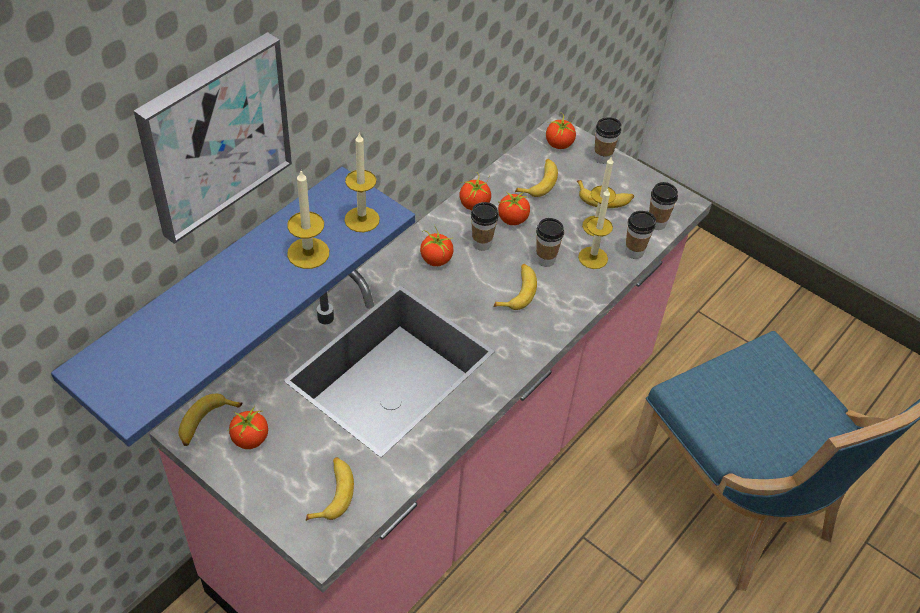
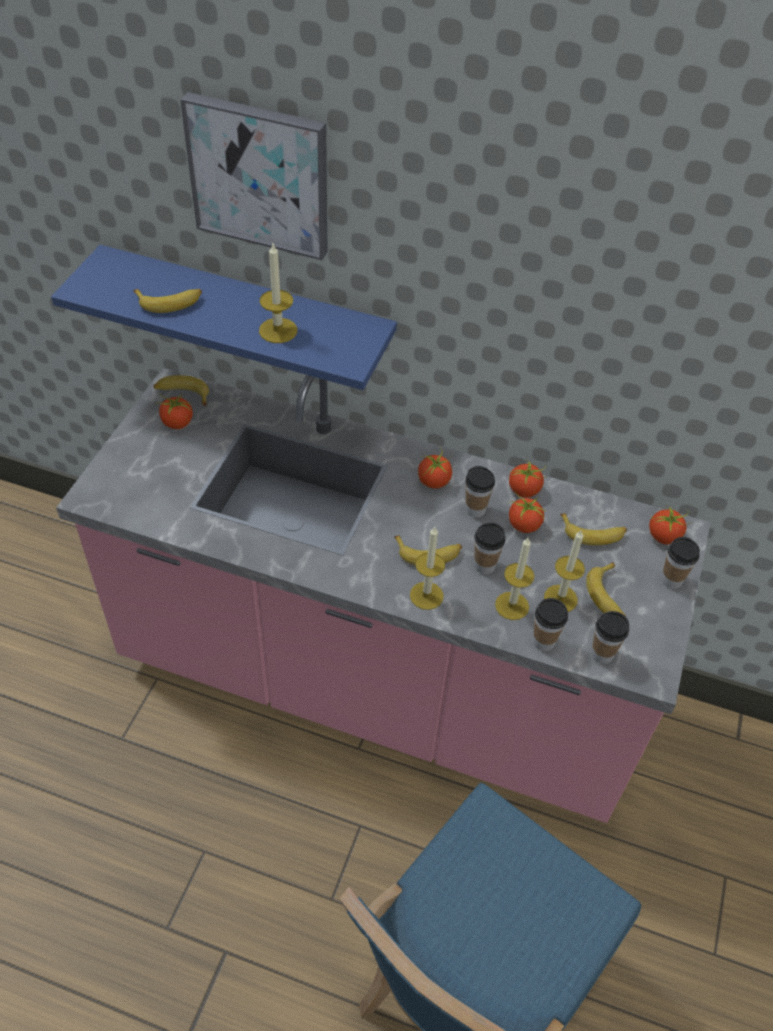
camera: 70 degrees right, 0 degrees up
banana [306,457,354,521] -> banana moved to [133,289,202,313]
candle [344,132,380,232] -> candle moved to [410,527,445,610]

